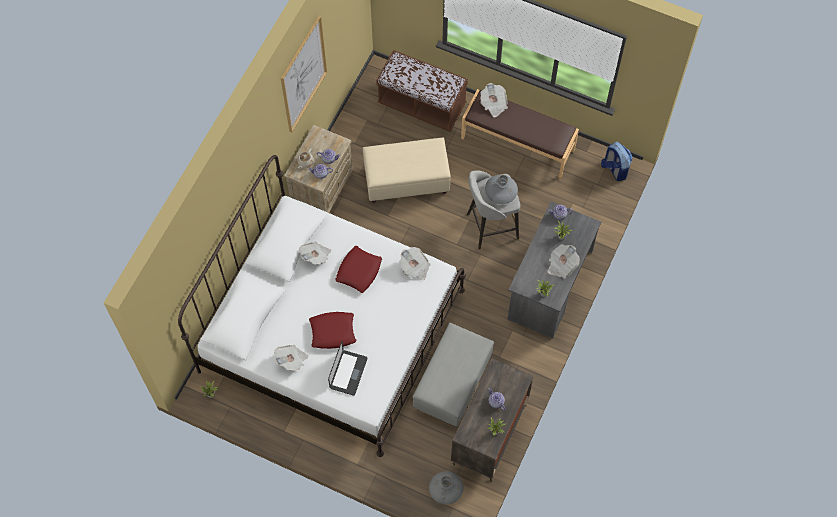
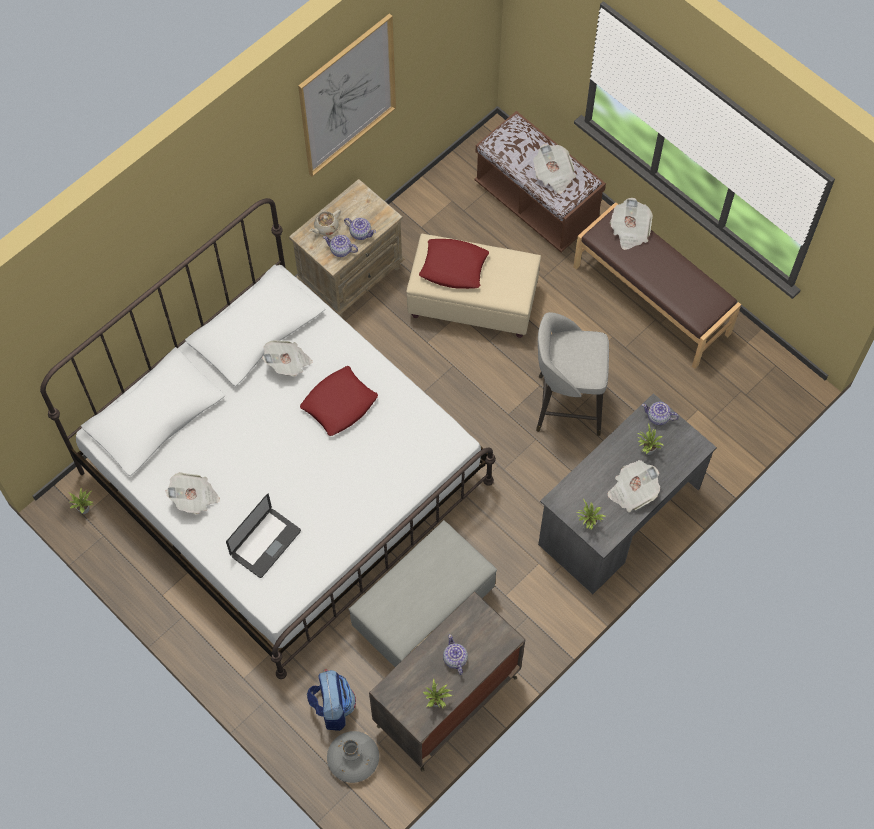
camera: 20 degrees right, 0 degrees up
red pillow [309,312,356,349] -> red pillow moved to [419,239,489,289]
newspaper [399,247,430,281] -> newspaper moved to [533,144,576,194]
grey vase [485,175,518,204] -> none
backpack [601,142,633,181] -> backpack moved to [307,669,356,731]

